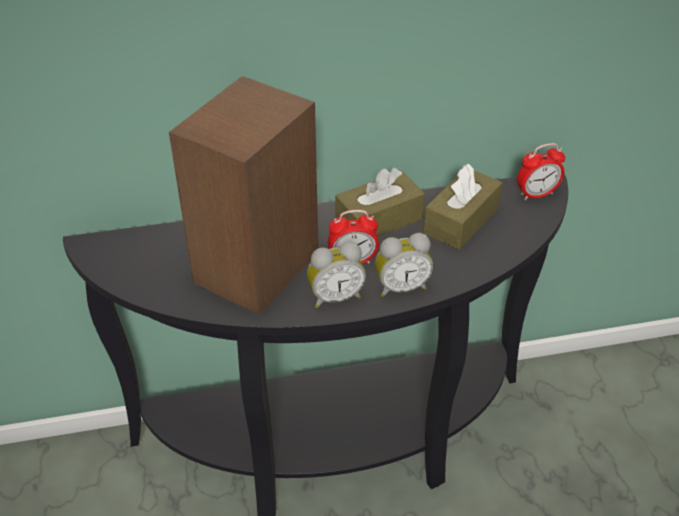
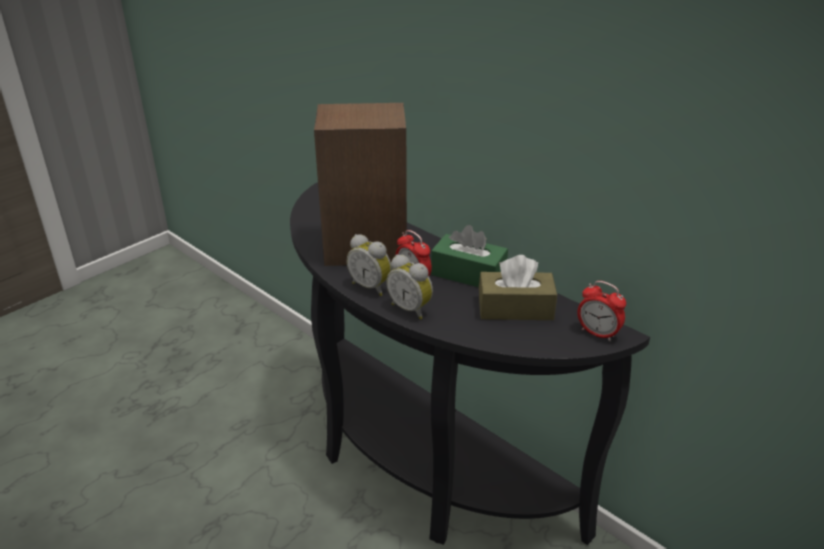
camera: 55 degrees right, 10 degrees down
brown tissue box [335,168,425,237] -> green tissue box [431,225,508,287]

